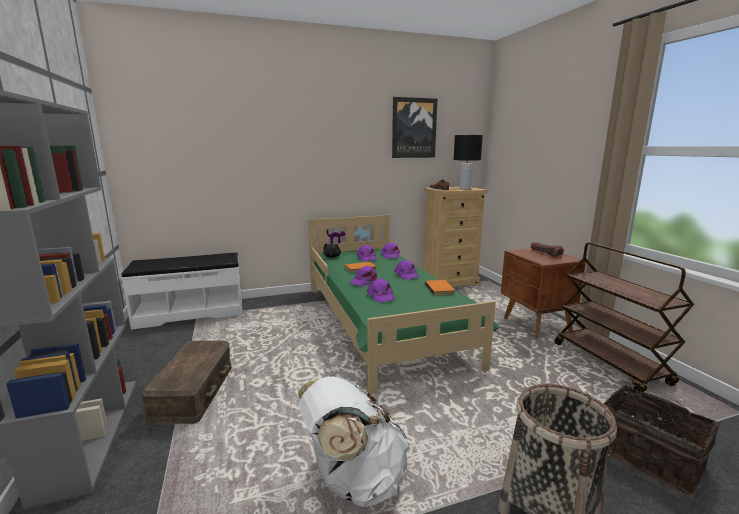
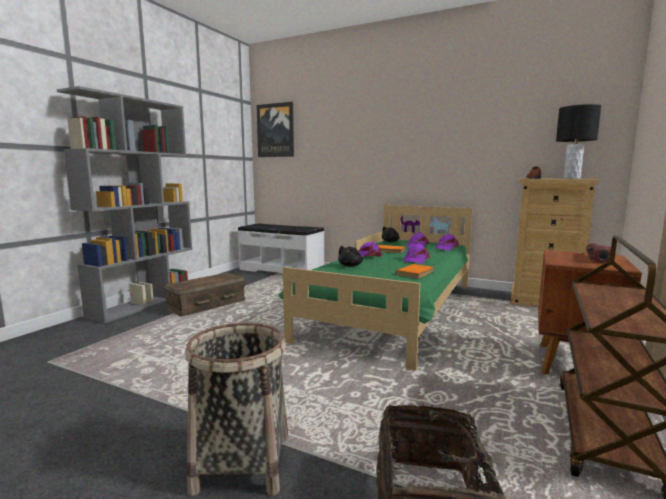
camera: 45 degrees right, 5 degrees down
white backpack [298,377,410,507] -> none
purple cap [367,278,395,302] -> black plush toy [338,246,363,266]
picture [392,97,437,158] -> picture moved to [256,102,294,157]

